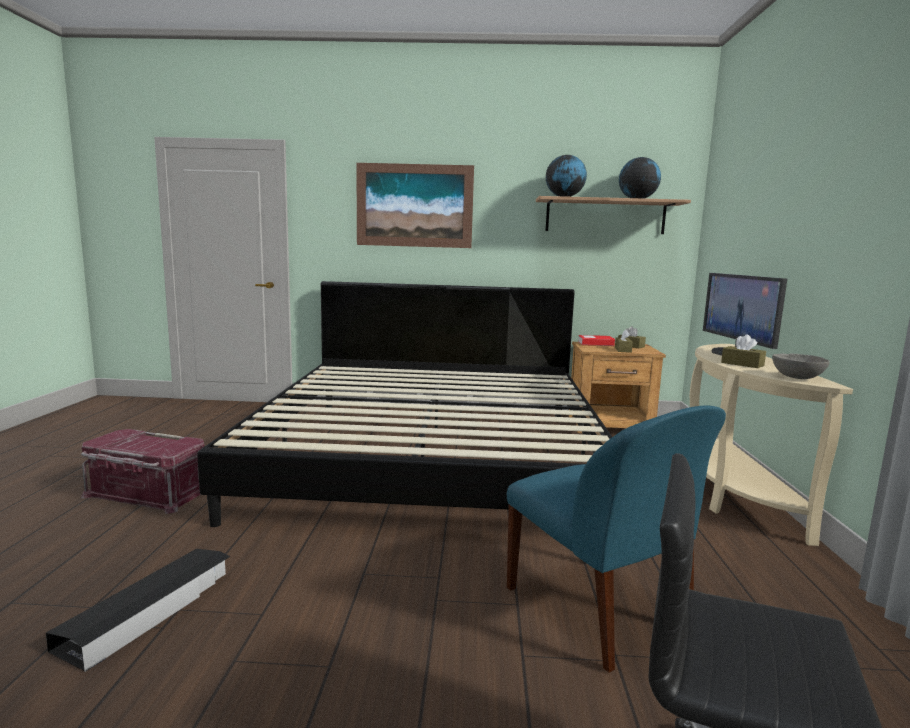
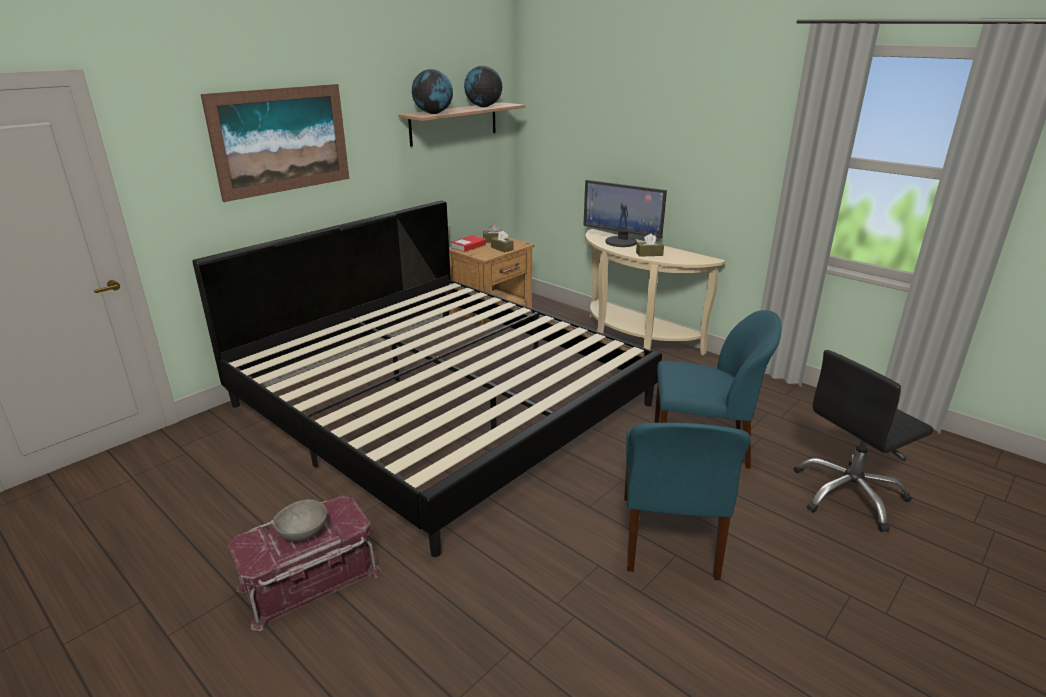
camera: 50 degrees left, 15 degrees up
black storage box [46,549,230,672] -> none
grey bowl [772,354,830,379] -> grey bowl moved to [273,499,327,541]
none -> blue chair [624,423,751,580]

